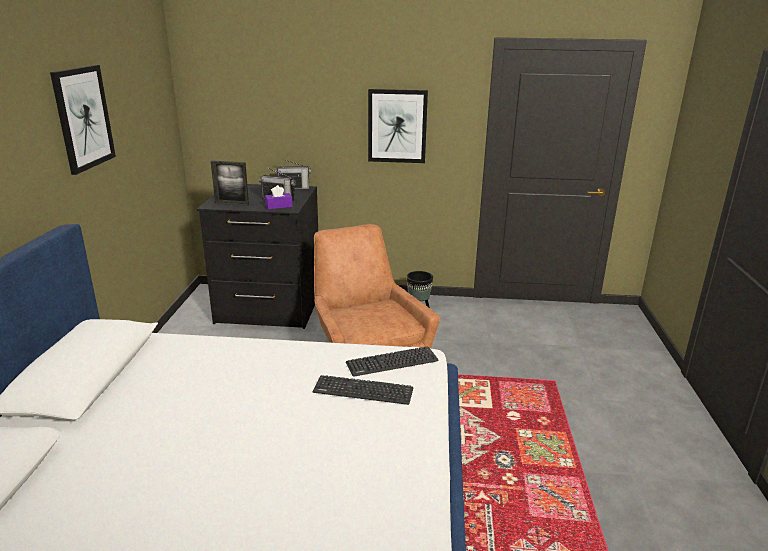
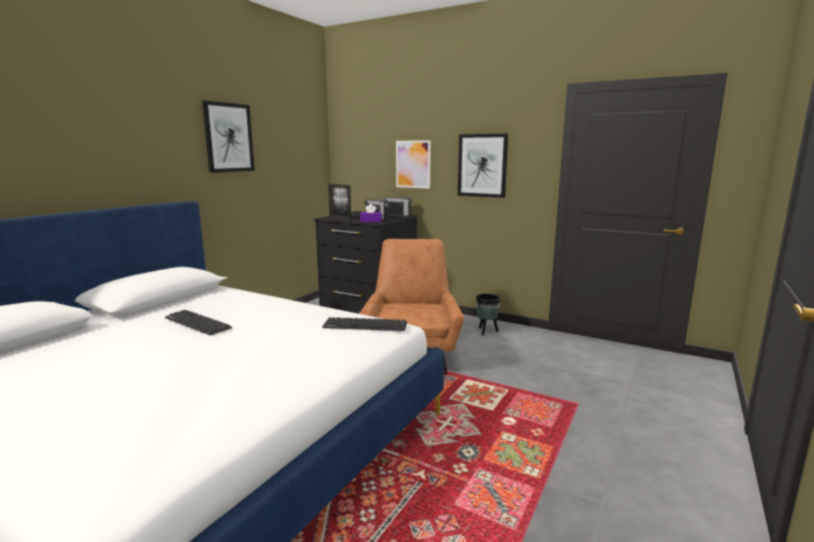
camera: 25 degrees right, 10 degrees down
keyboard [313,375,413,405] -> keyboard moved to [165,310,232,335]
none -> picture [396,140,431,189]

